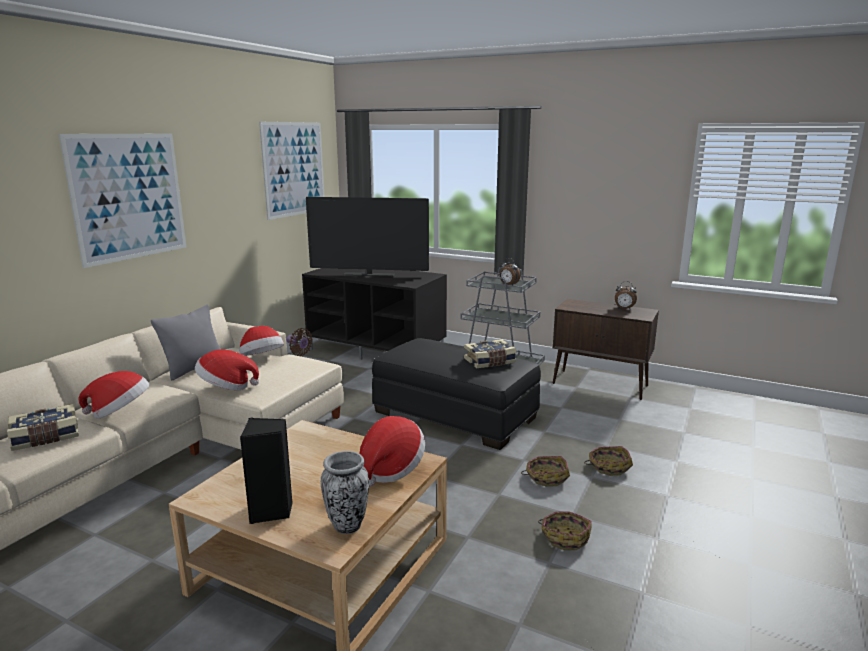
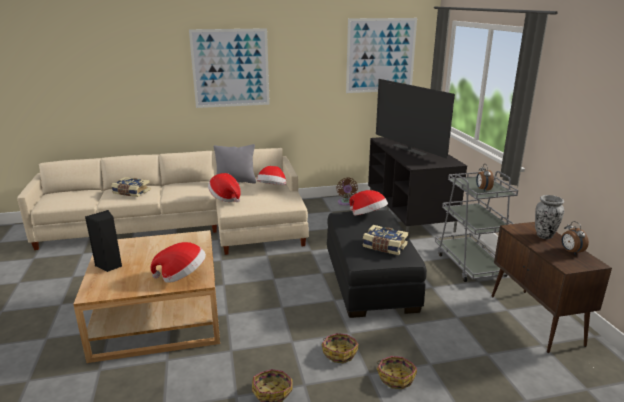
camera: 50 degrees right, 5 degrees up
hat [79,371,149,419] -> hat moved to [349,190,388,215]
vase [321,451,369,534] -> vase moved to [535,195,564,239]

